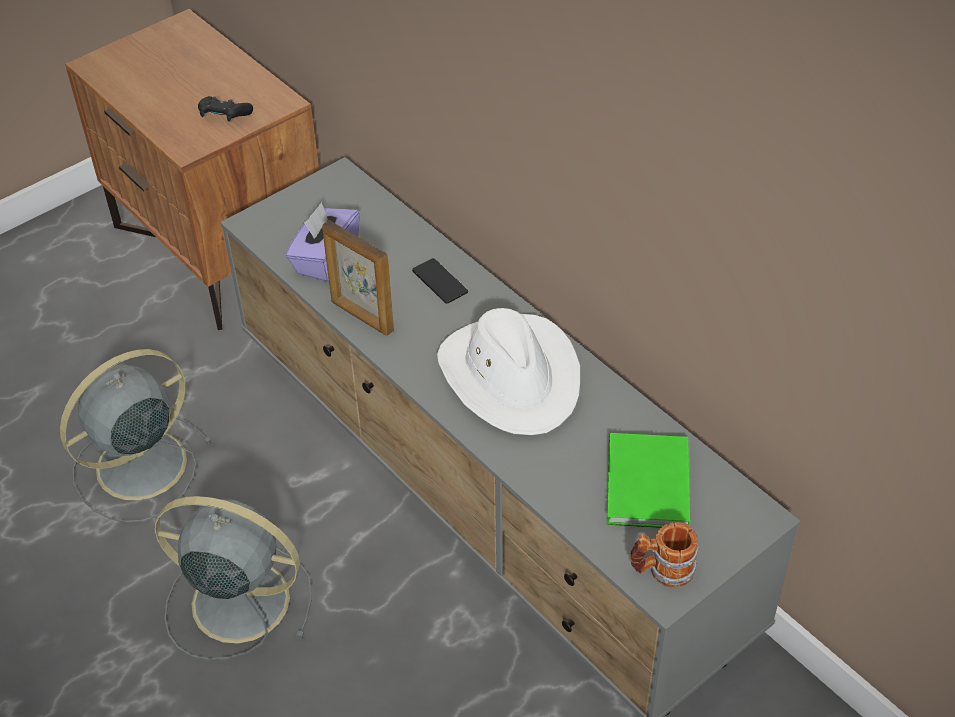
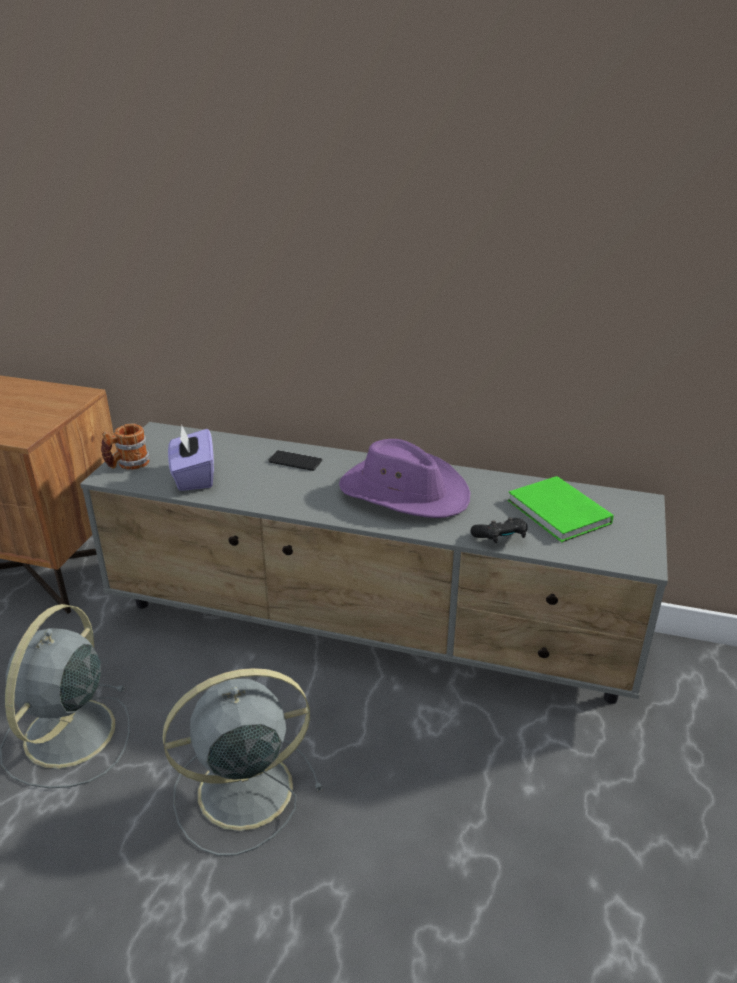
camera: 35 degrees left, 15 degrees down
black game controller [198,96,253,122] -> black game controller moved to [471,518,528,543]
picture frame [322,220,394,336] -> none
white hat [437,308,580,435] -> purple hat [339,439,471,518]
mug [630,522,699,587] -> mug moved to [101,424,149,470]

